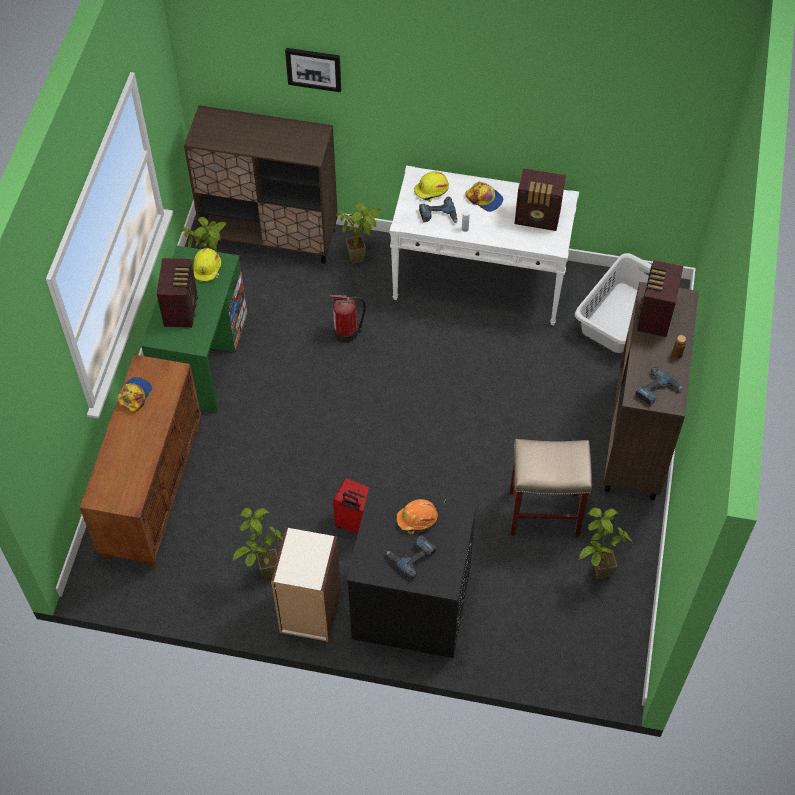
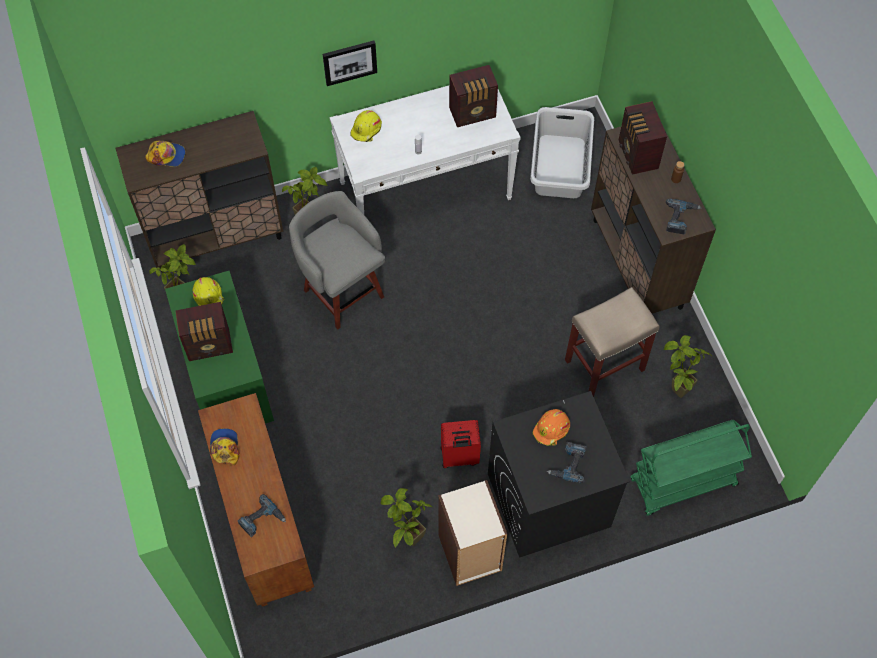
camera: 30 degrees left, 5 degrees up
radio [157,258,198,328] -> radio turned 105 degrees clockwise [175,302,233,361]
picture [285,48,341,92] -> picture moved to [323,41,377,86]
fire extinguisher [329,295,366,343] -> grey stool [289,191,385,330]
power drill [419,197,457,223] -> power drill moved to [238,494,286,537]
cap [466,182,503,212] -> cap moved to [145,141,185,167]
none -> green cart [630,420,752,516]

